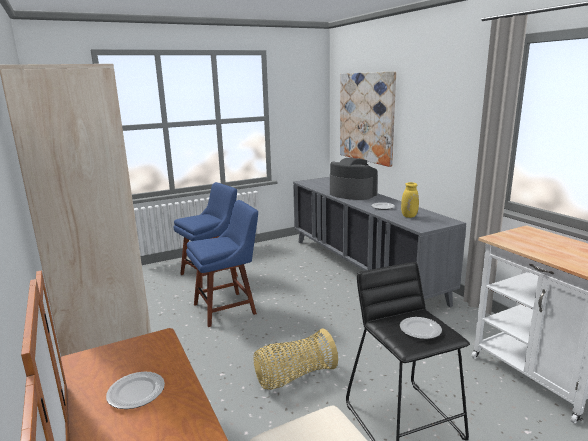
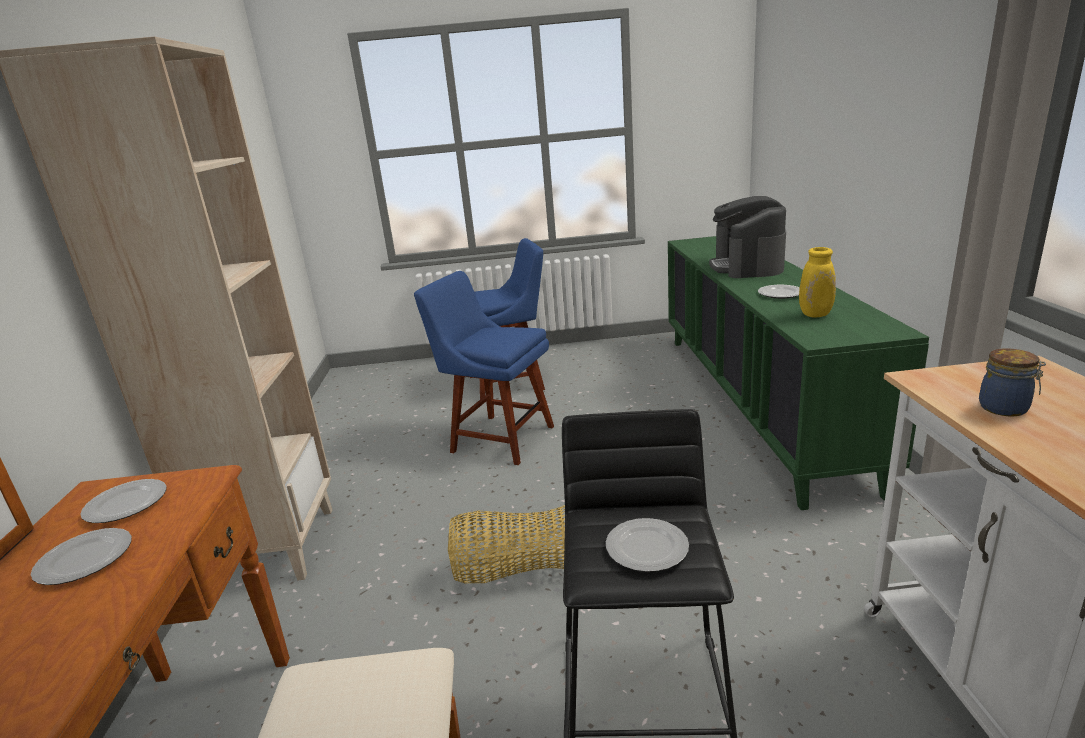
camera: 25 degrees right, 5 degrees up
blue chair [186,200,258,327] -> blue chair turned 150 degrees counterclockwise [414,271,554,465]
grey cabinet [293,177,466,307] -> green cabinet [668,236,929,510]
coffee machine [330,158,378,200] -> coffee machine turned 150 degrees counterclockwise [709,196,786,278]
picture [340,71,396,167] -> none
none -> plate [80,479,167,523]
none -> jar [979,348,1046,416]

